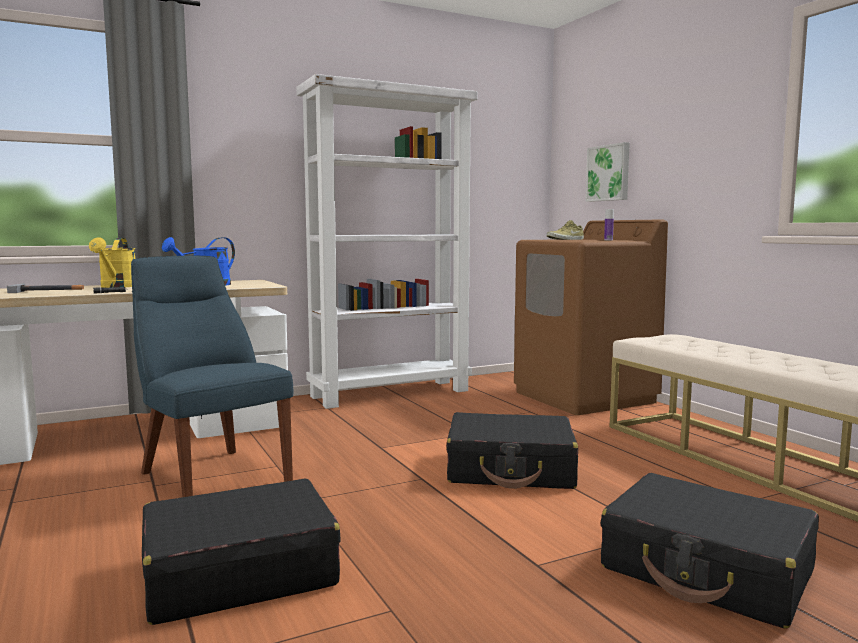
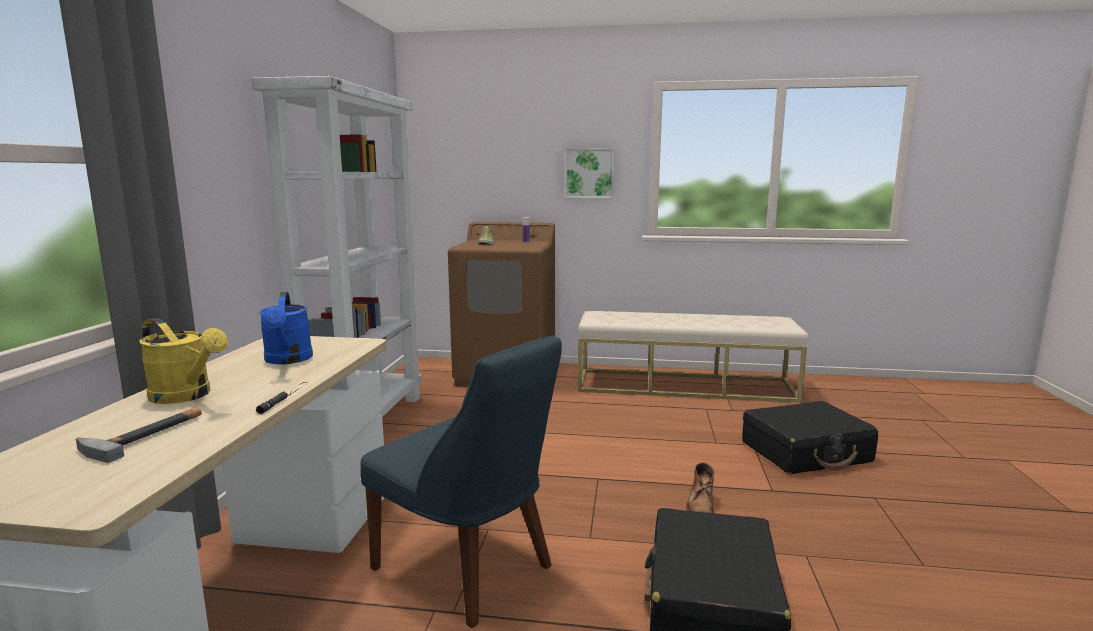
camera: 55 degrees left, 5 degrees up
blue chair [131,256,293,497] -> blue chair turned 135 degrees counterclockwise [360,335,562,628]
black suitcase [446,412,578,489] -> none
picture [586,142,630,202] -> picture moved to [565,148,614,198]
none -> brown boot [686,462,714,513]

